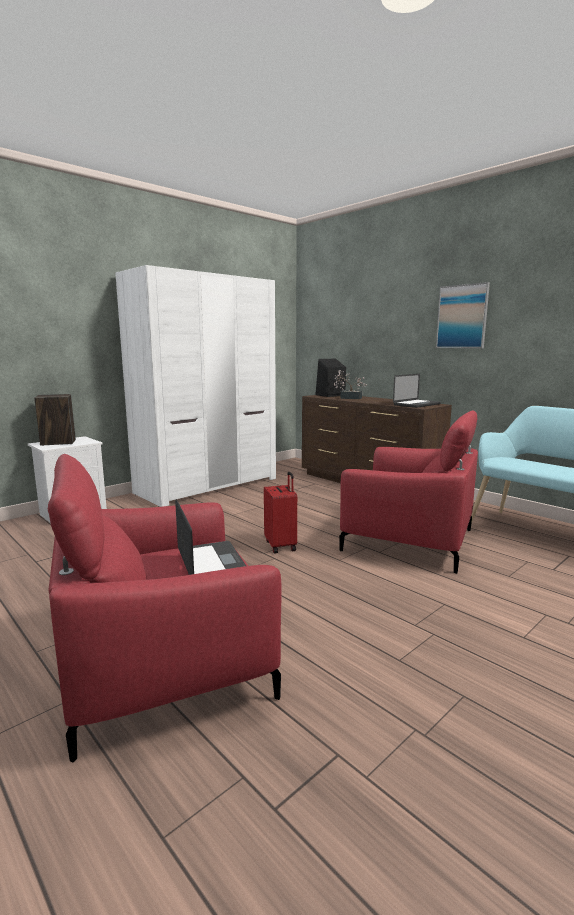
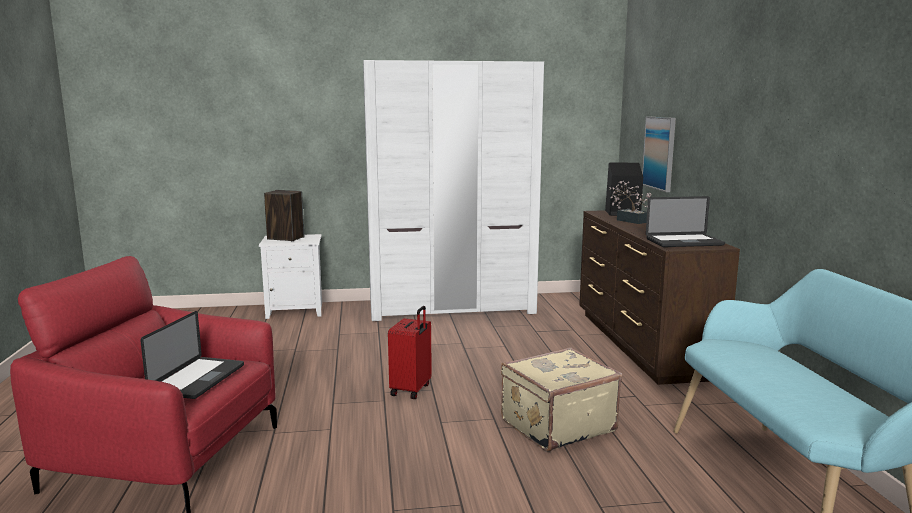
camera: 35 degrees right, 0 degrees up
red armchair [339,411,478,574] -> beige suitcase [501,347,622,452]
picture [436,282,490,348] -> picture moved to [642,117,676,192]

